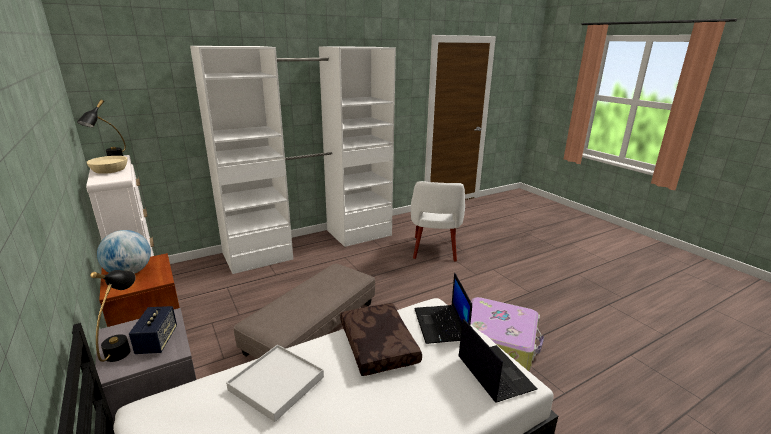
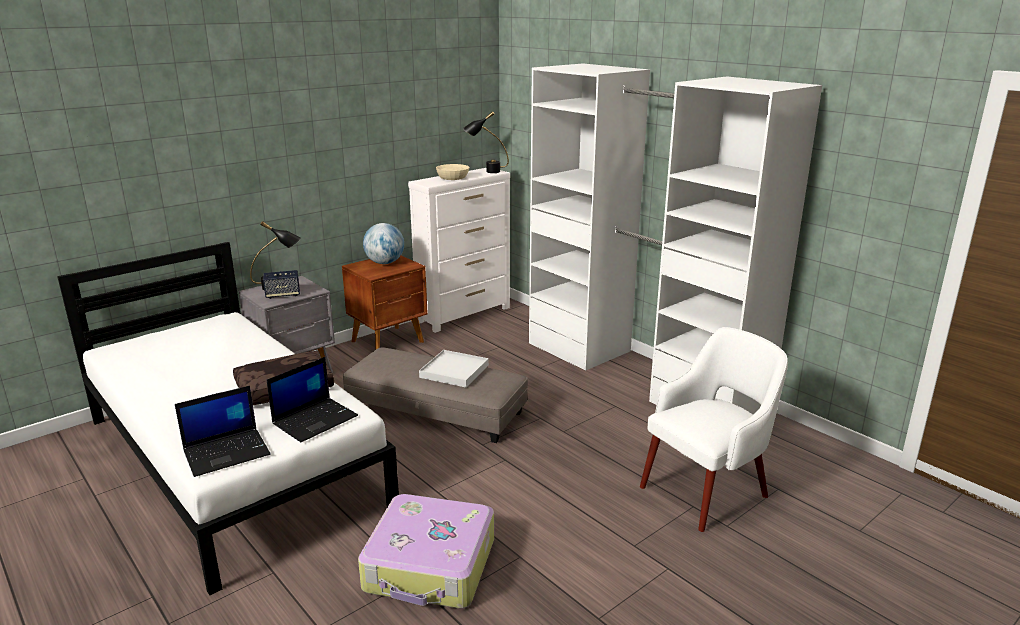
camera: 80 degrees right, 0 degrees up
white tray [226,345,324,422] -> white tray moved to [419,350,489,388]
white armchair [411,181,465,261] -> white armchair turned 150 degrees clockwise [640,327,788,532]
laptop [414,272,472,344] -> laptop turned 150 degrees clockwise [267,357,358,442]

